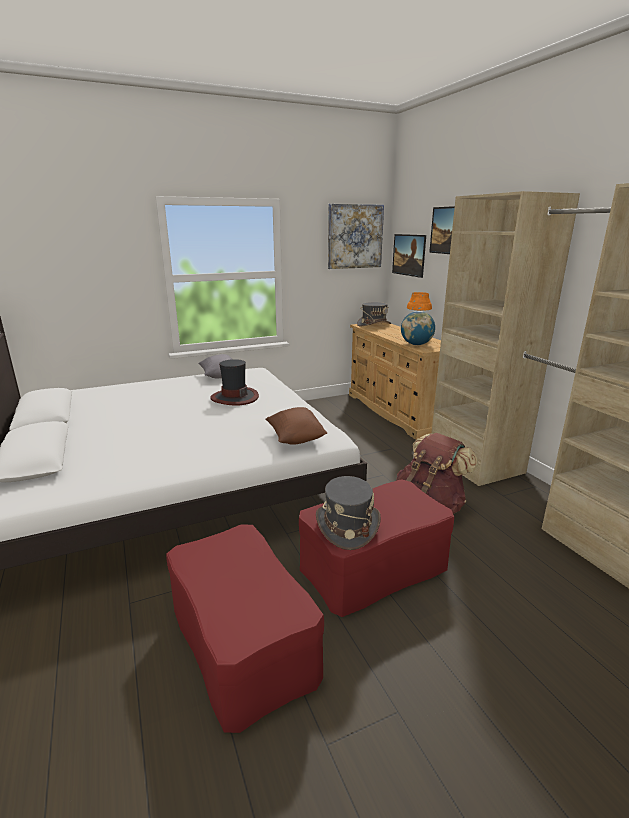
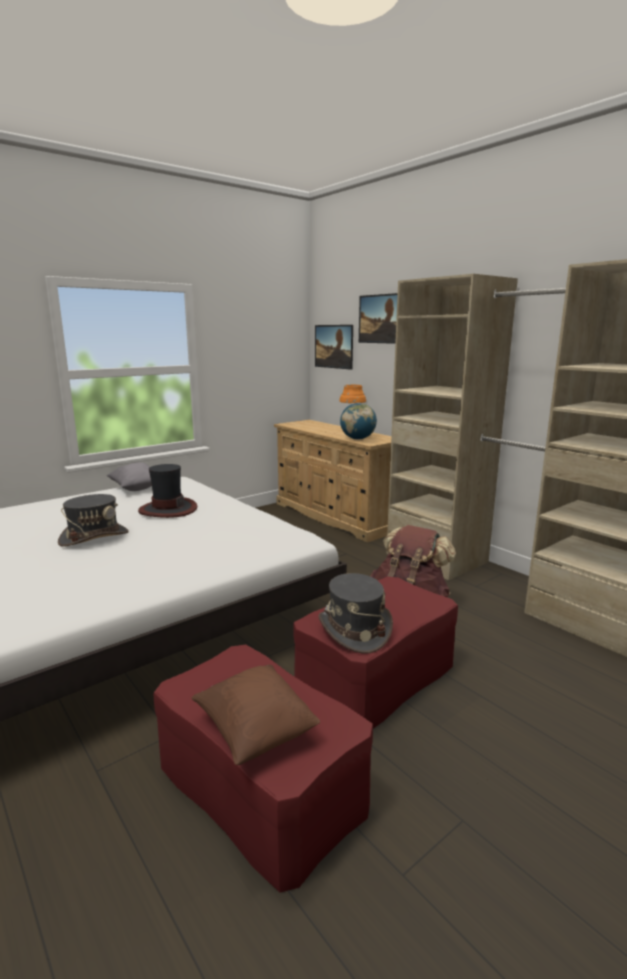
camera: 15 degrees left, 5 degrees down
brown pillow [266,407,327,445] -> brown pillow moved to [191,665,320,765]
picture [328,204,384,269] -> none
grey hat [357,302,391,327] -> grey hat moved to [58,494,129,547]

